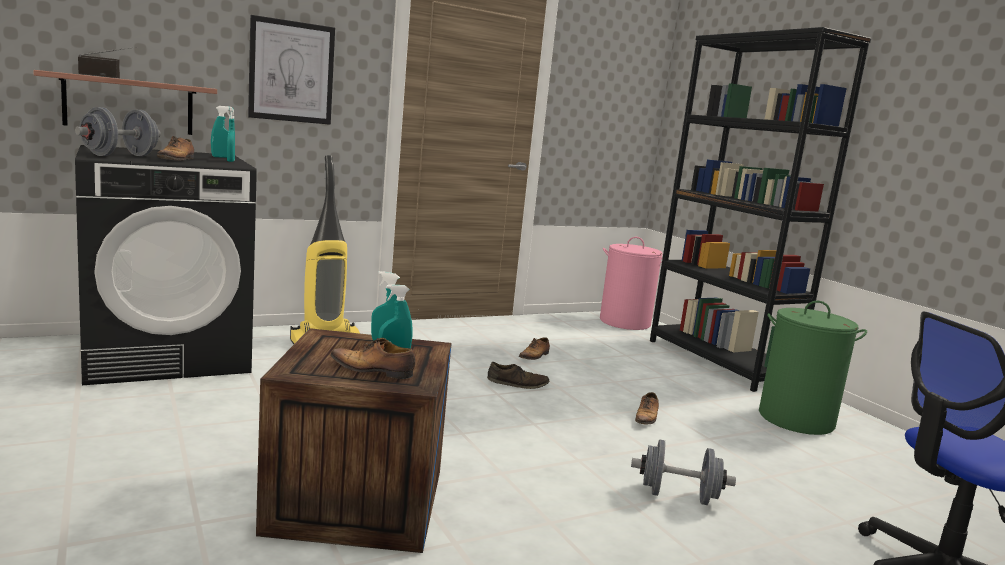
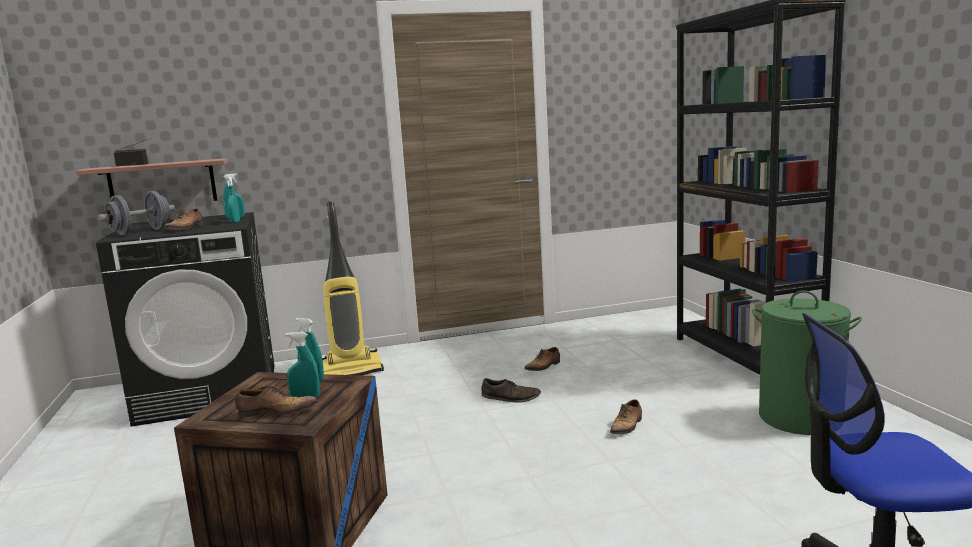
camera: 15 degrees right, 0 degrees up
picture [248,15,335,125] -> none
shoe [330,338,415,379] -> shoe turned 150 degrees clockwise [235,385,318,417]
pink laundry basket [600,237,663,330] -> none
grey dumbbell [631,439,736,505] -> none

